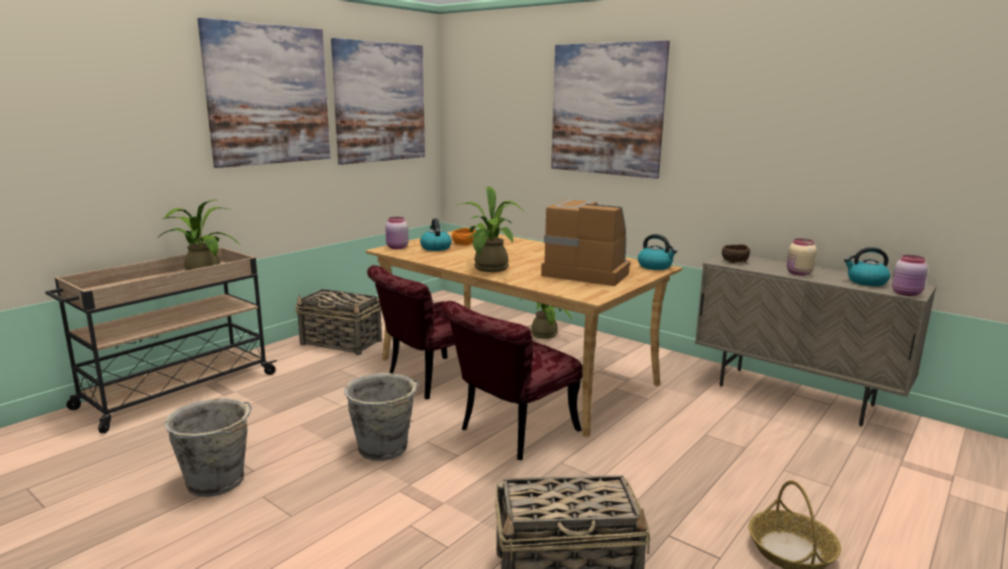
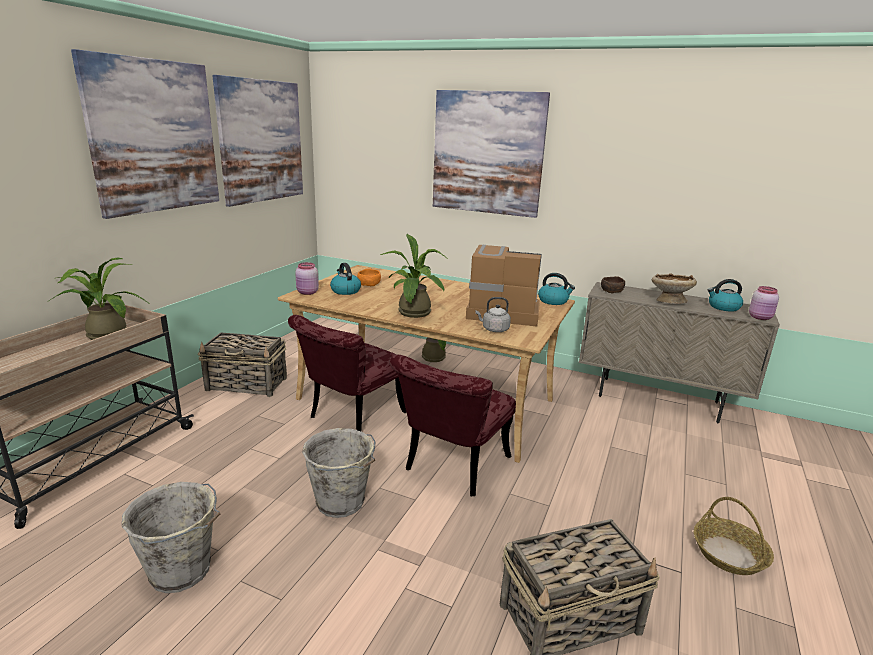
camera: 15 degrees left, 5 degrees up
beige jar [787,238,817,276] -> beige bowl [652,273,697,304]
none -> grey kettle [475,297,511,332]

